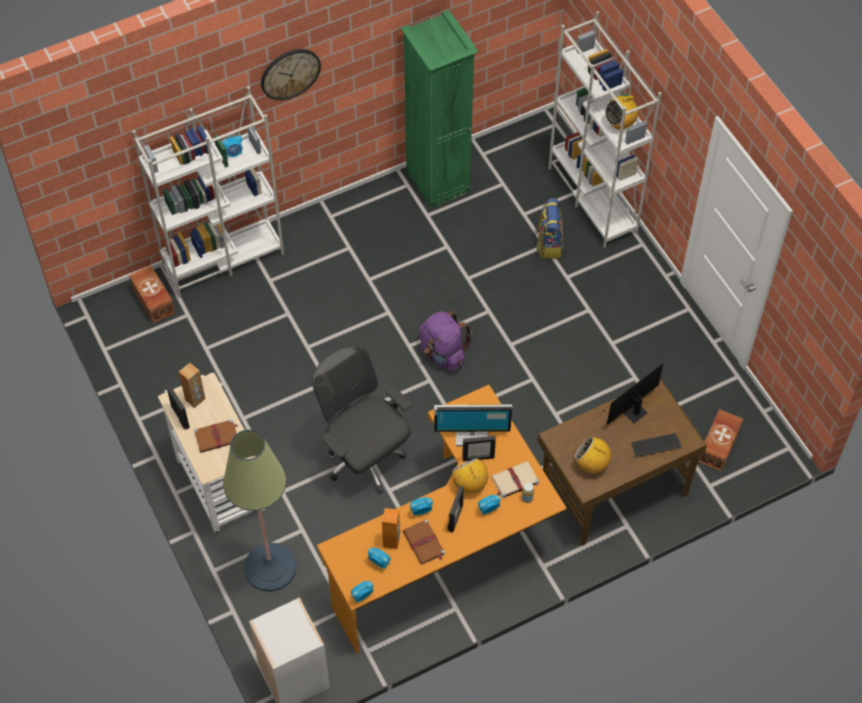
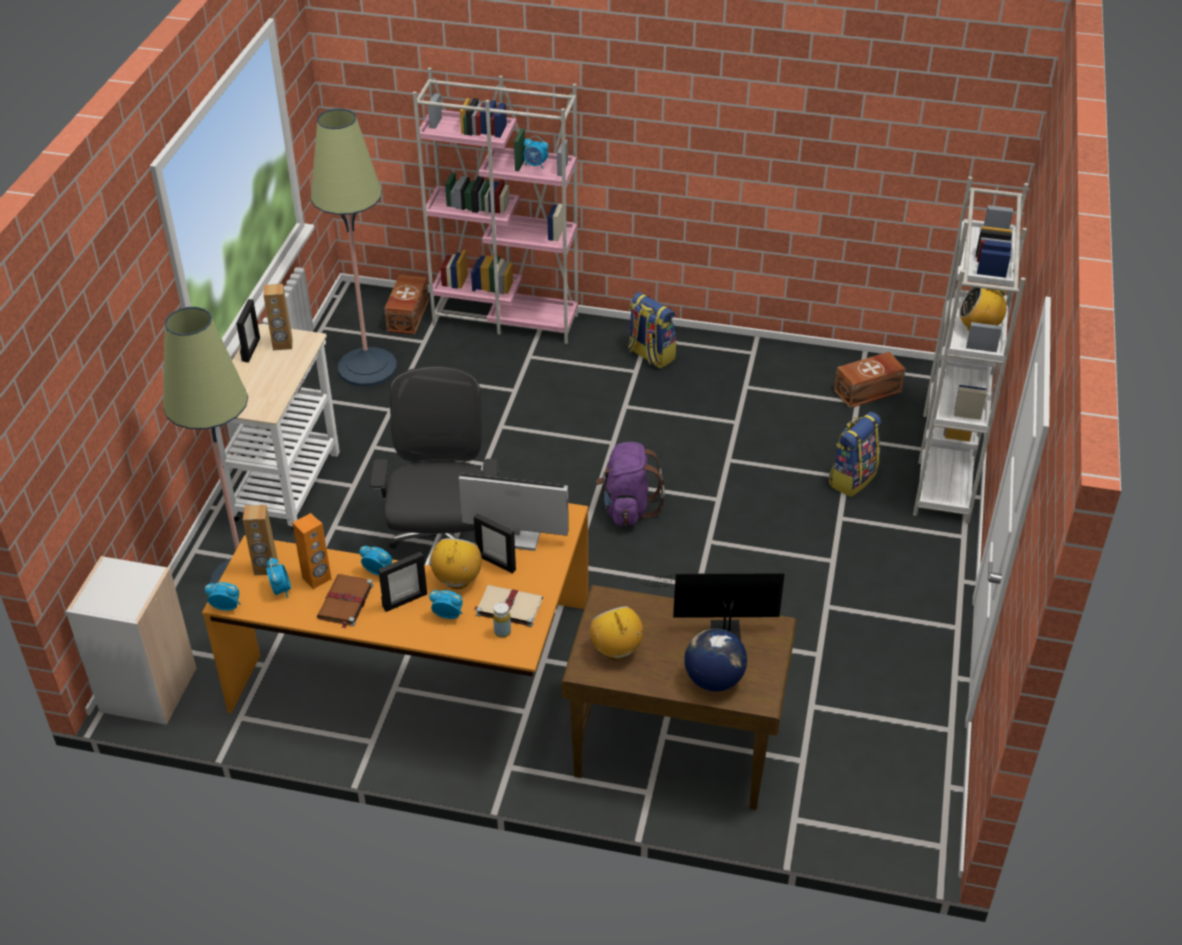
camera: 40 degrees right, 15 degrees down
white bookcase [132,86,284,298] -> pink bookcase [413,68,578,344]
brown book [194,419,238,453] -> none
wall clock [261,49,321,100] -> none
green cabinet [401,10,478,208] -> none
monitor [434,405,512,447] -> monitor turned 150 degrees clockwise [459,473,569,551]
keyboard [631,433,682,457] -> globe [684,628,747,691]
brown storage box [698,409,743,471] -> brown storage box moved to [834,352,906,408]
none -> brown speaker [243,505,278,575]
none -> floor lamp [311,108,397,387]
none -> backpack [628,292,676,369]

